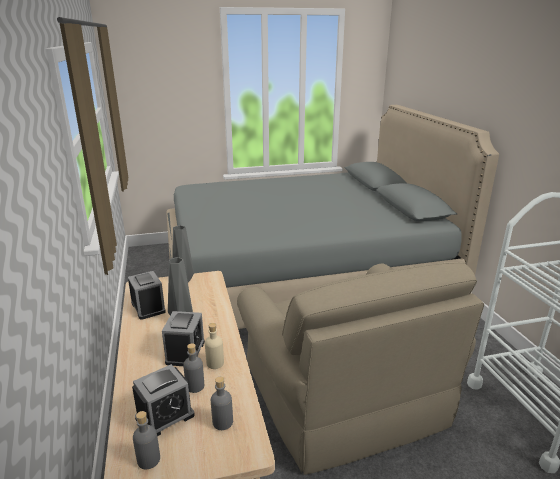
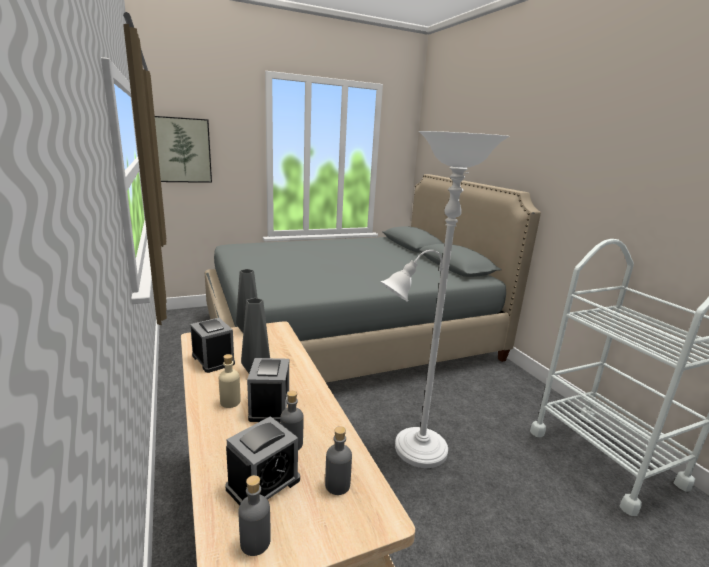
camera: 10 degrees left, 5 degrees down
beige bottle [205,323,224,369] -> beige bottle moved to [219,354,241,408]
beige armchair [237,262,484,475] -> white floor lamp [380,131,510,468]
none -> picture [155,116,212,183]

